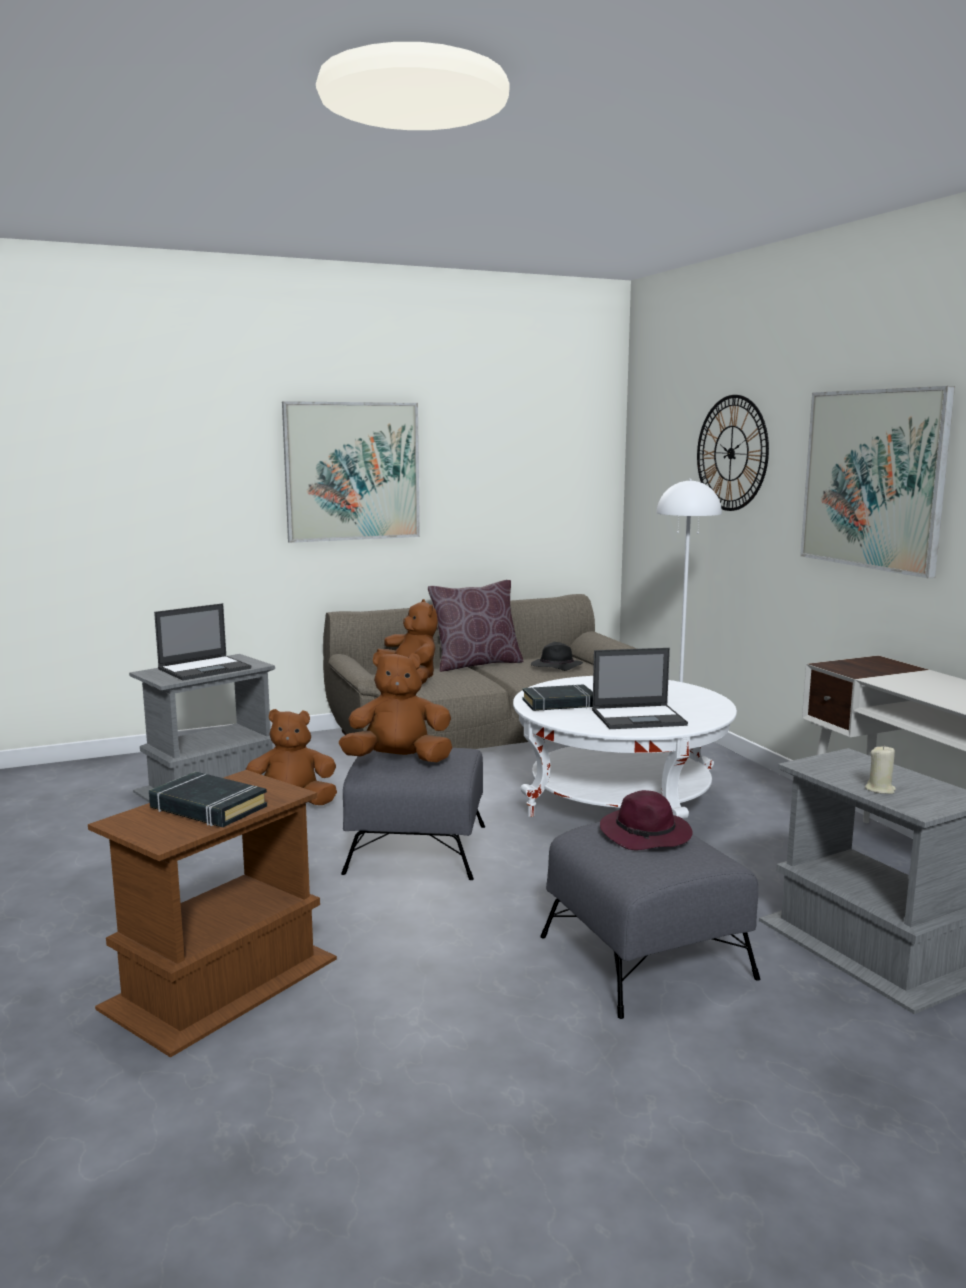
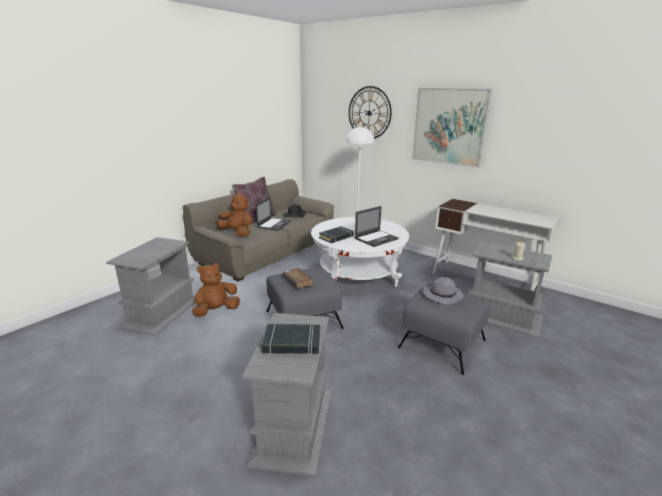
camera: 30 degrees left, 10 degrees up
brown side table [88,770,337,1058] -> grey side table [242,313,332,477]
laptop [154,603,251,680] -> laptop moved to [256,197,291,231]
picture [282,401,420,543] -> none
brown plush toy [339,651,452,762] -> brown book [283,268,314,288]
purple hat [600,790,693,850] -> grey hat [423,277,463,305]

